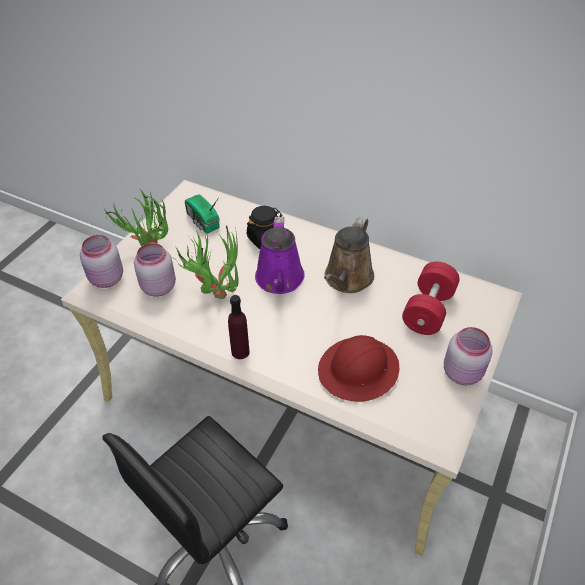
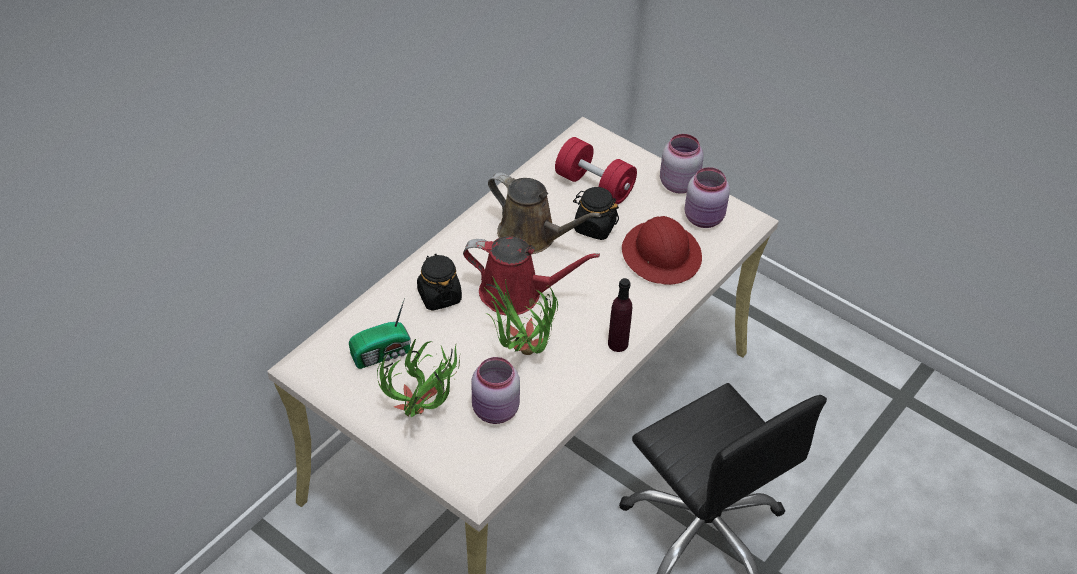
camera: 80 degrees left, 0 degrees up
pink jar [80,235,123,288] -> pink jar moved to [684,167,730,228]
purple watering can [255,217,305,294] -> red watering can [463,236,600,316]
none -> black jar [573,187,619,240]

